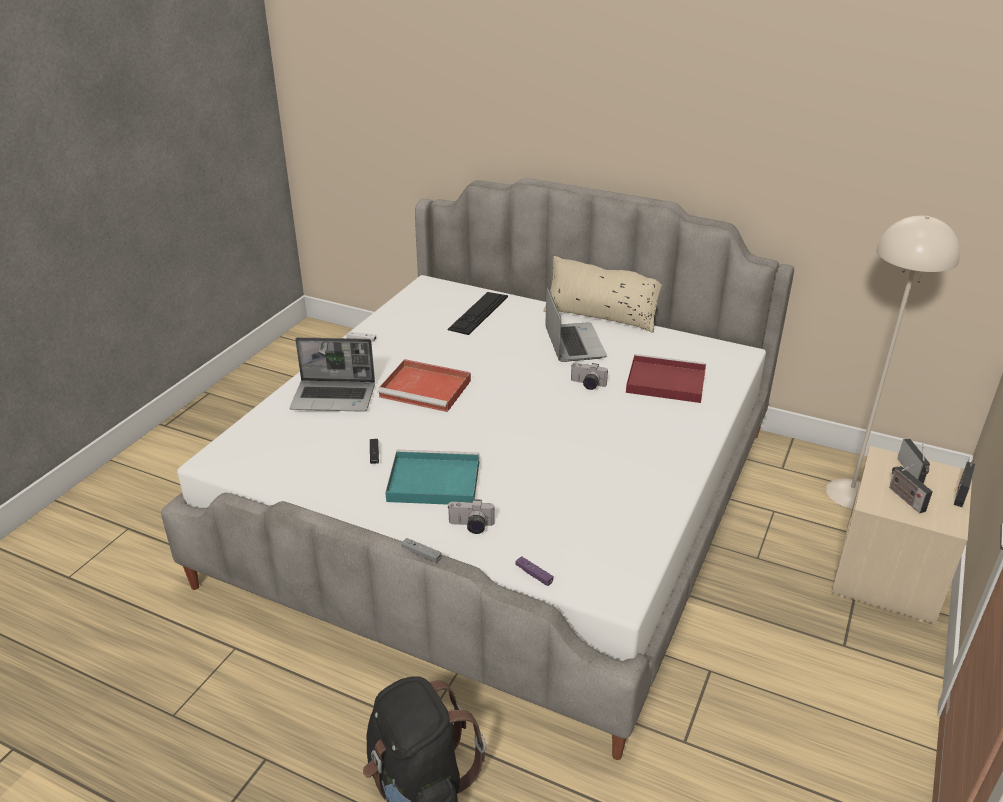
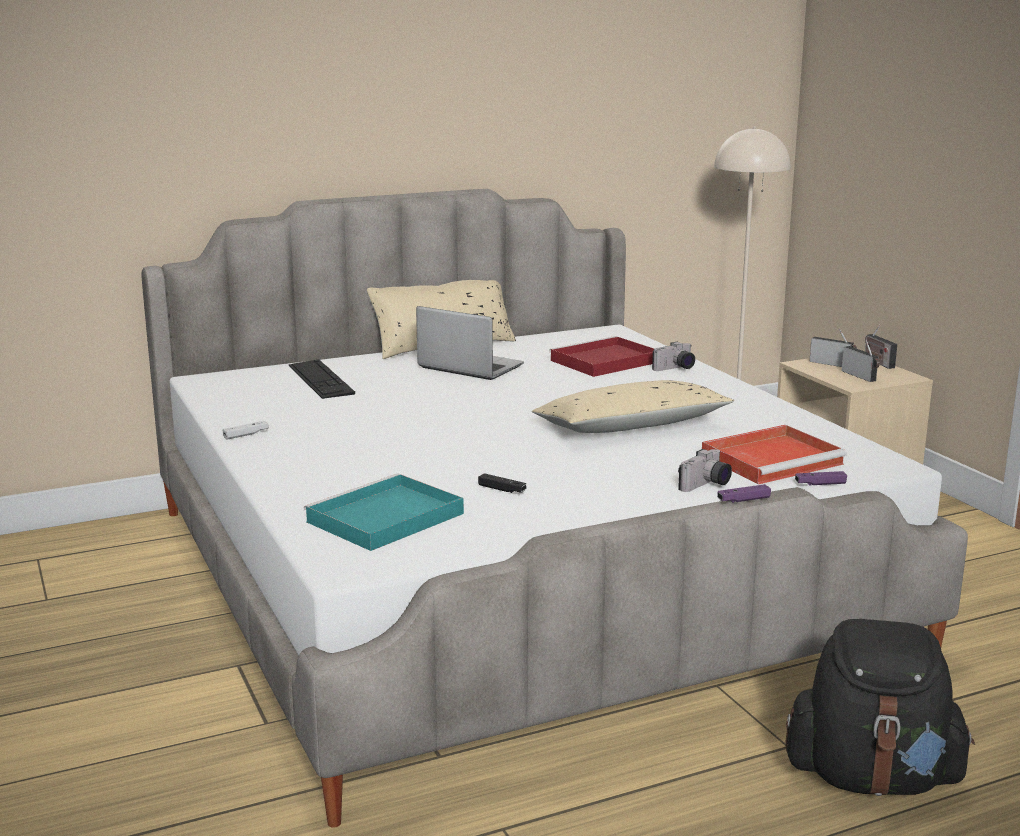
camera: 50 degrees left, 15 degrees down
laptop [290,337,375,412] -> none
red tray [378,359,471,412] -> red tray moved to [702,425,847,484]
turquoise tray [385,450,479,505] -> turquoise tray moved to [304,473,464,551]
grey game controller [401,538,441,563] -> purple game controller [717,484,771,503]
camera [571,363,608,390] -> camera moved to [652,342,695,371]
radio [889,464,933,513] -> radio turned 135 degrees counterclockwise [841,340,880,382]
none -> beige pillow [532,380,734,433]

